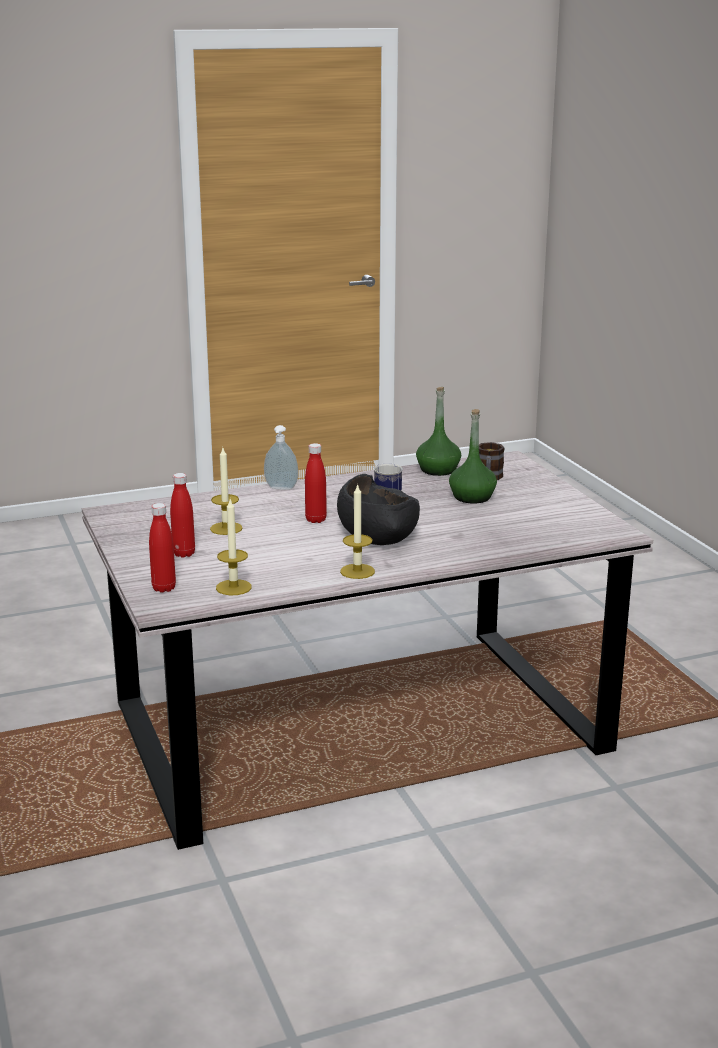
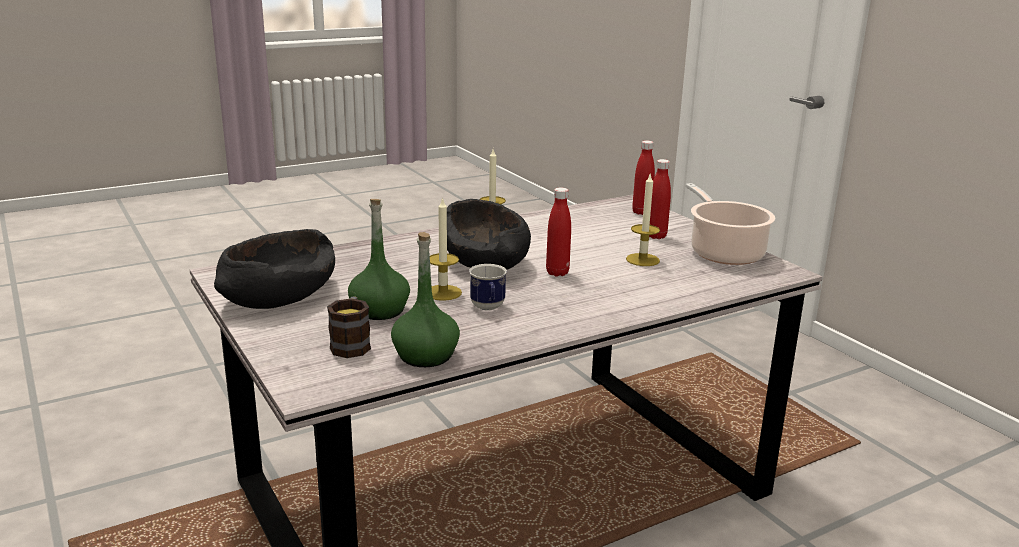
camera: 170 degrees right, 0 degrees up
candle [216,499,252,595] -> candle moved to [430,197,462,301]
soap dispenser [264,425,298,490] -> none
none -> black bowl [214,229,335,309]
none -> cooking pot [685,183,776,265]

